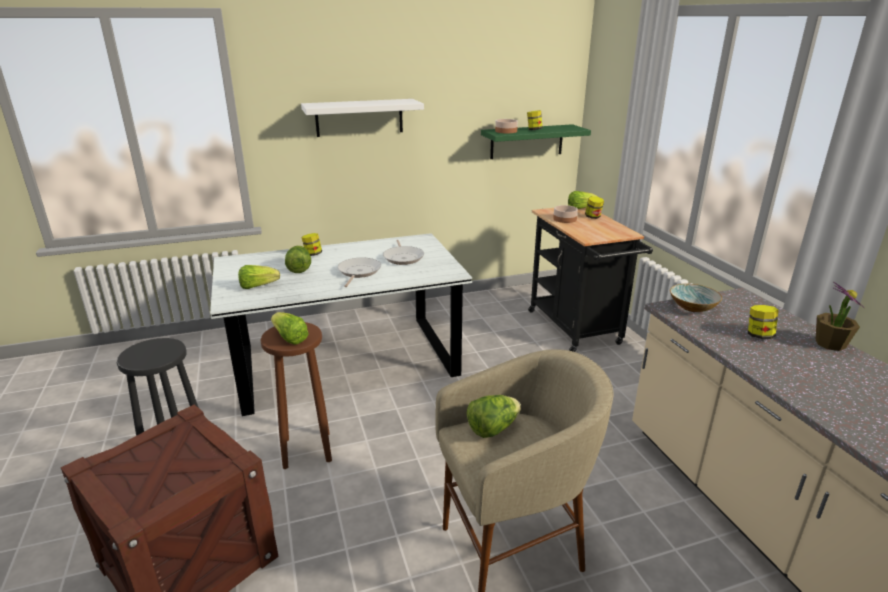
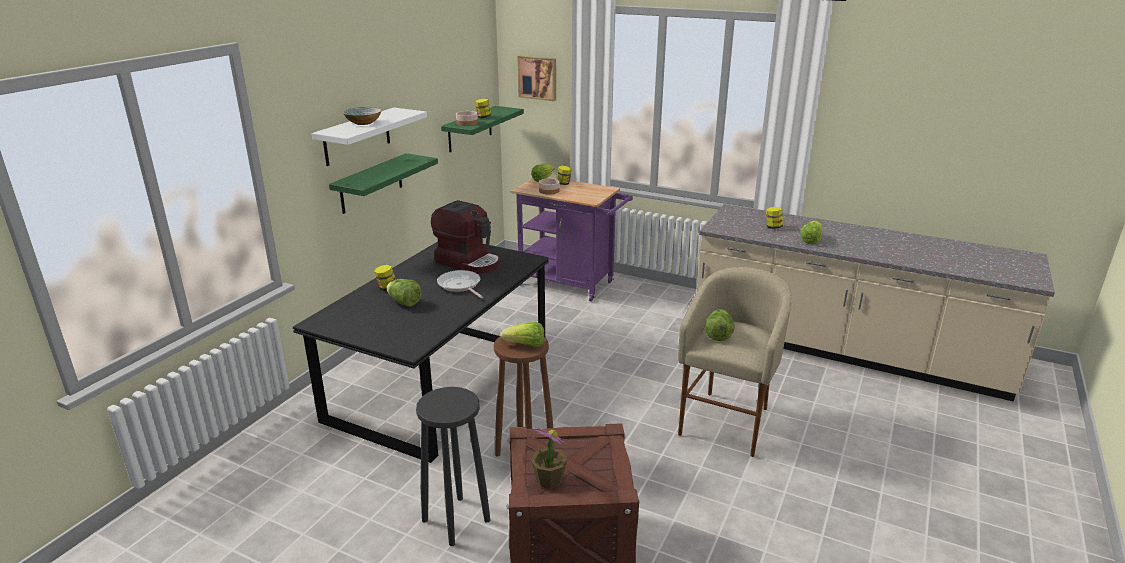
camera: 45 degrees left, 0 degrees up
white dining table [210,233,472,416] -> black dining table [293,242,549,463]
lettuce [238,265,280,289] -> lettuce moved to [800,221,821,244]
frying pan [383,240,424,265] -> coffee machine [431,200,500,274]
black cart [528,208,653,352] -> purple cart [511,177,633,302]
bowl [670,284,722,312] -> bowl moved to [343,107,382,125]
potted plant [816,282,863,351] -> potted plant moved to [531,427,568,489]
none -> green shelf [329,153,438,214]
none -> picture [517,56,556,101]

